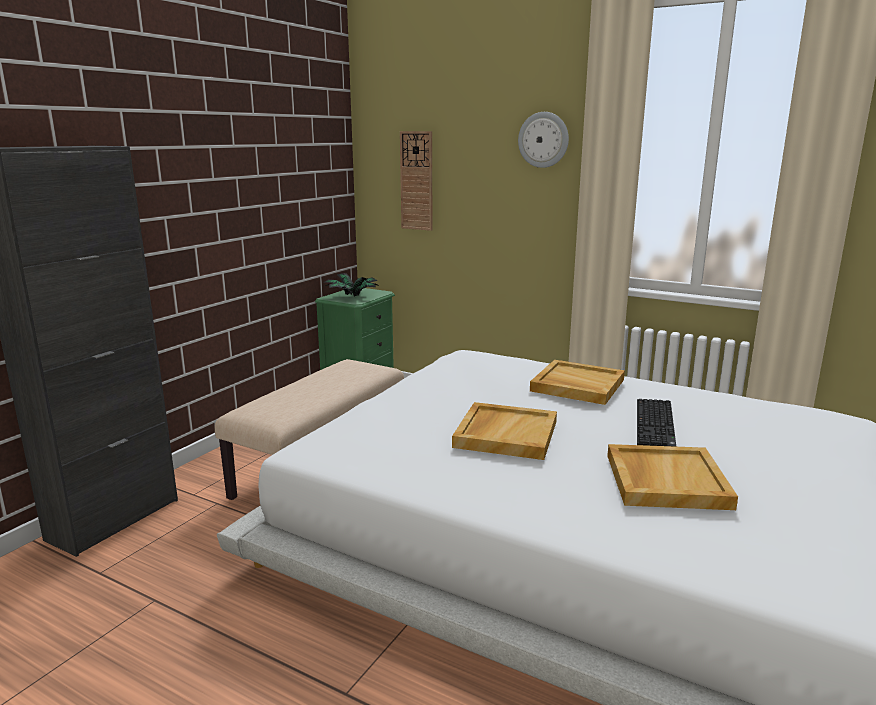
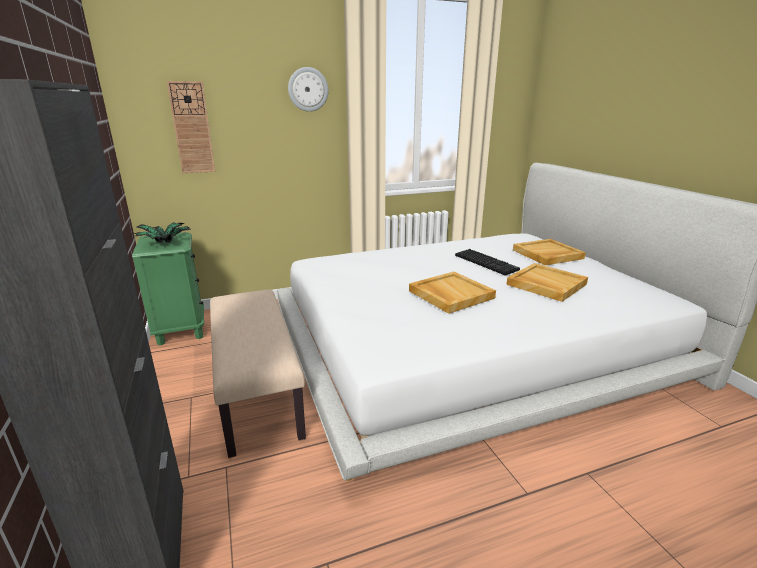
camera: 50 degrees left, 5 degrees up
beige tray [530,360,625,405] -> beige tray moved to [513,239,586,266]

